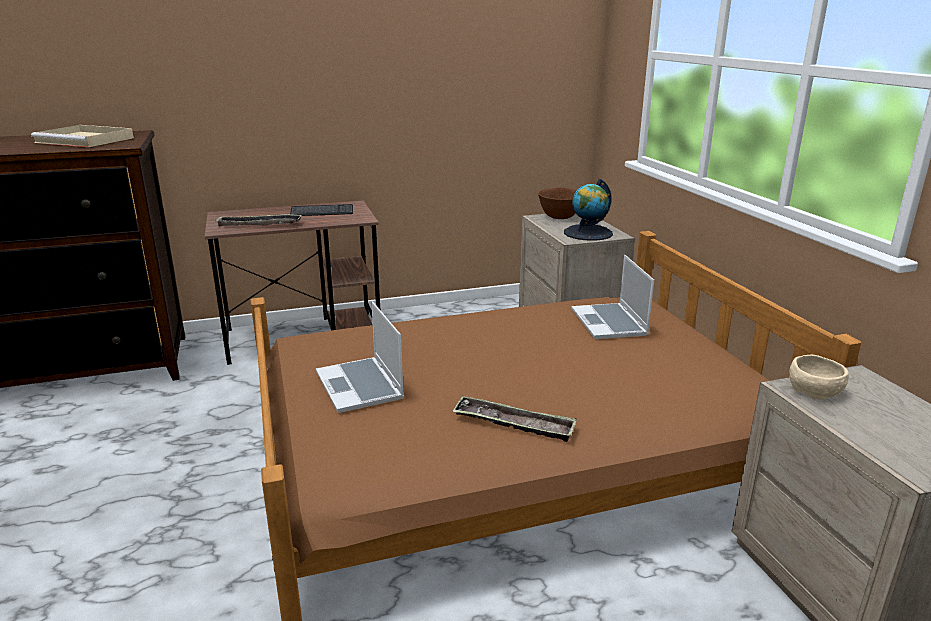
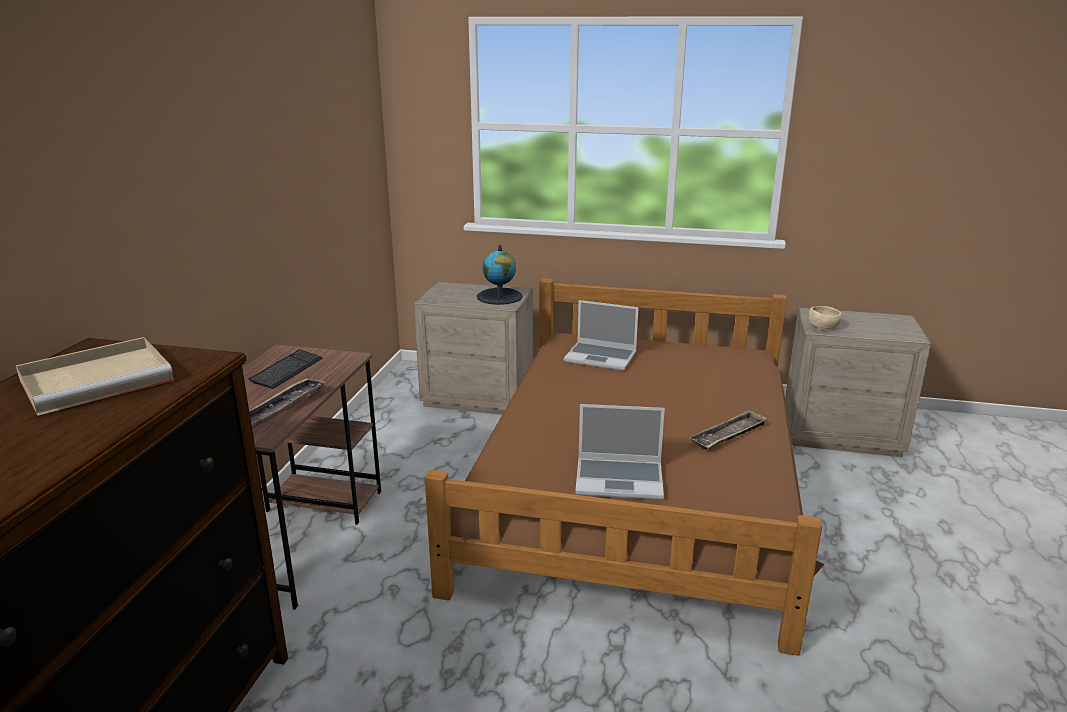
camera: 60 degrees left, 0 degrees up
brown bowl [538,187,577,219] -> none

